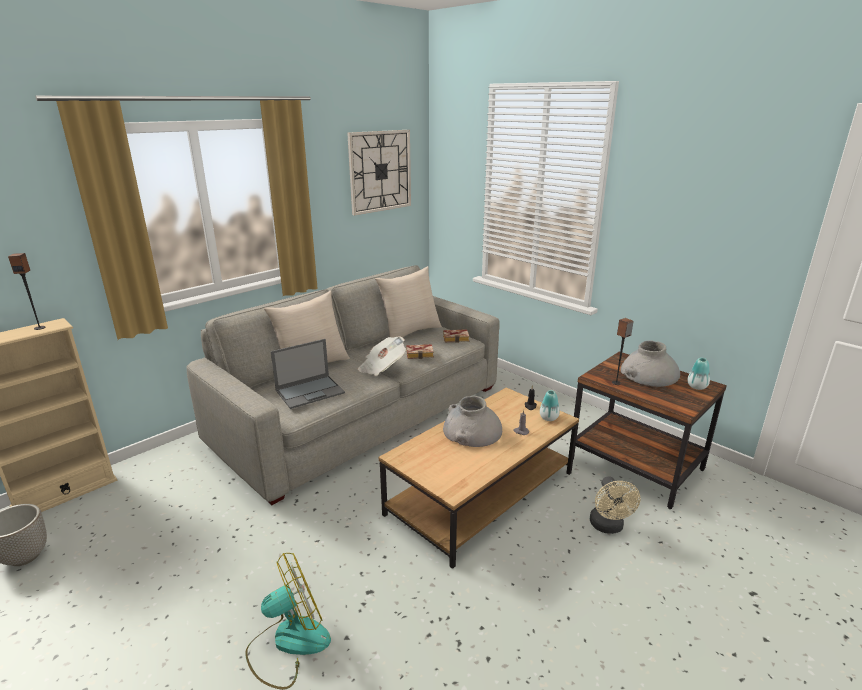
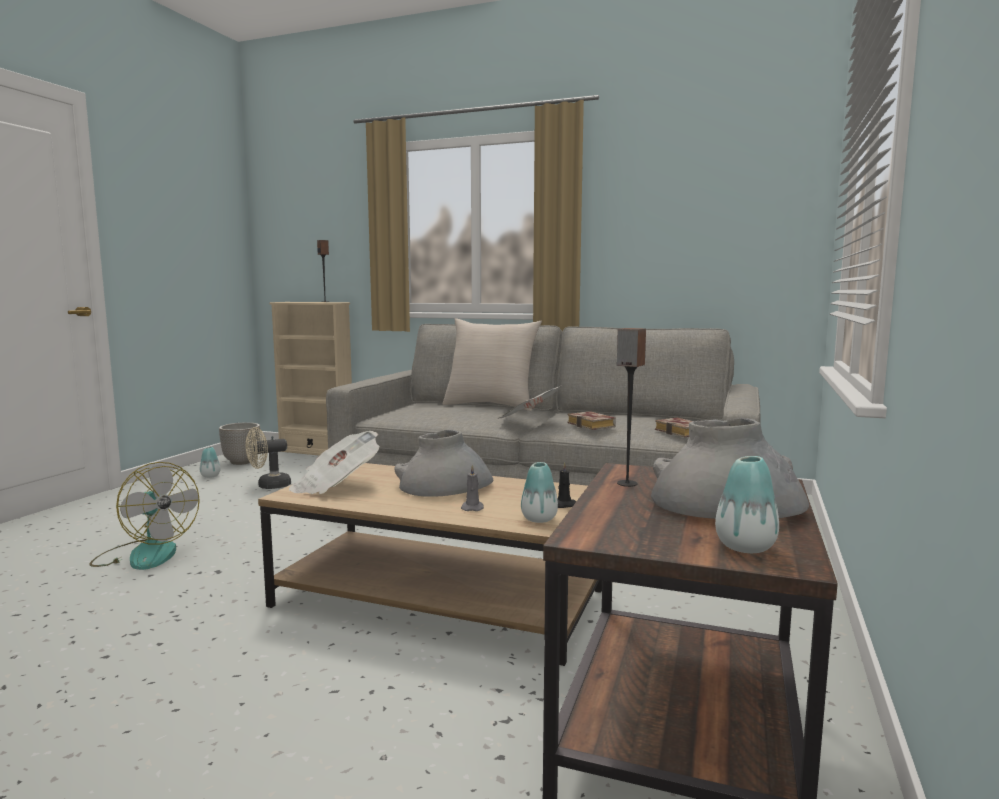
camera: 65 degrees right, 15 degrees down
laptop [271,339,345,409] -> none
wall clock [347,130,411,215] -> none
beige pillow [375,266,442,338] -> none
beige fan [590,476,641,534] -> beige fan moved to [246,427,291,489]
none -> vase [200,447,221,478]
none -> newspaper [289,431,379,494]

